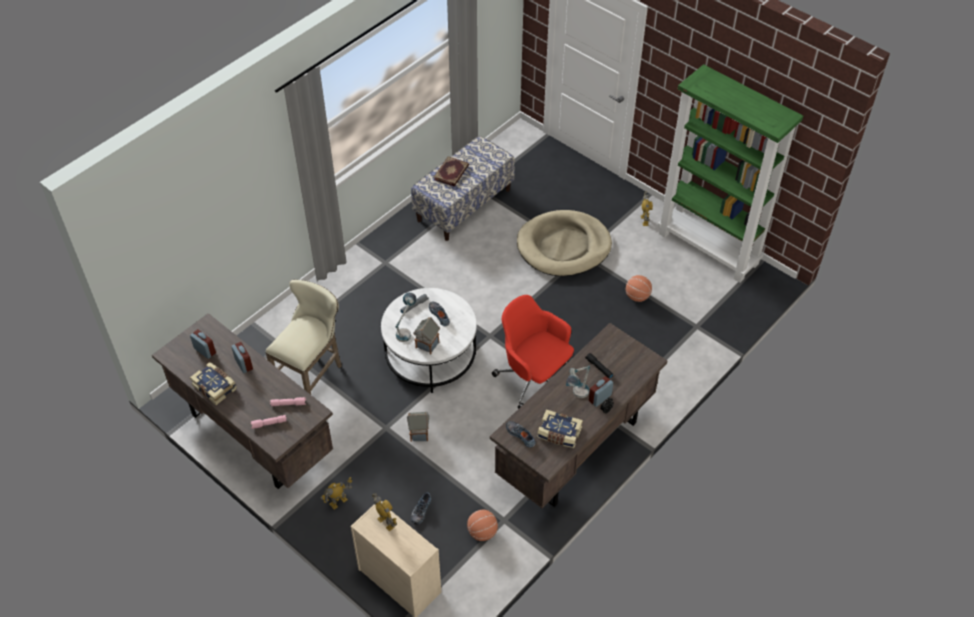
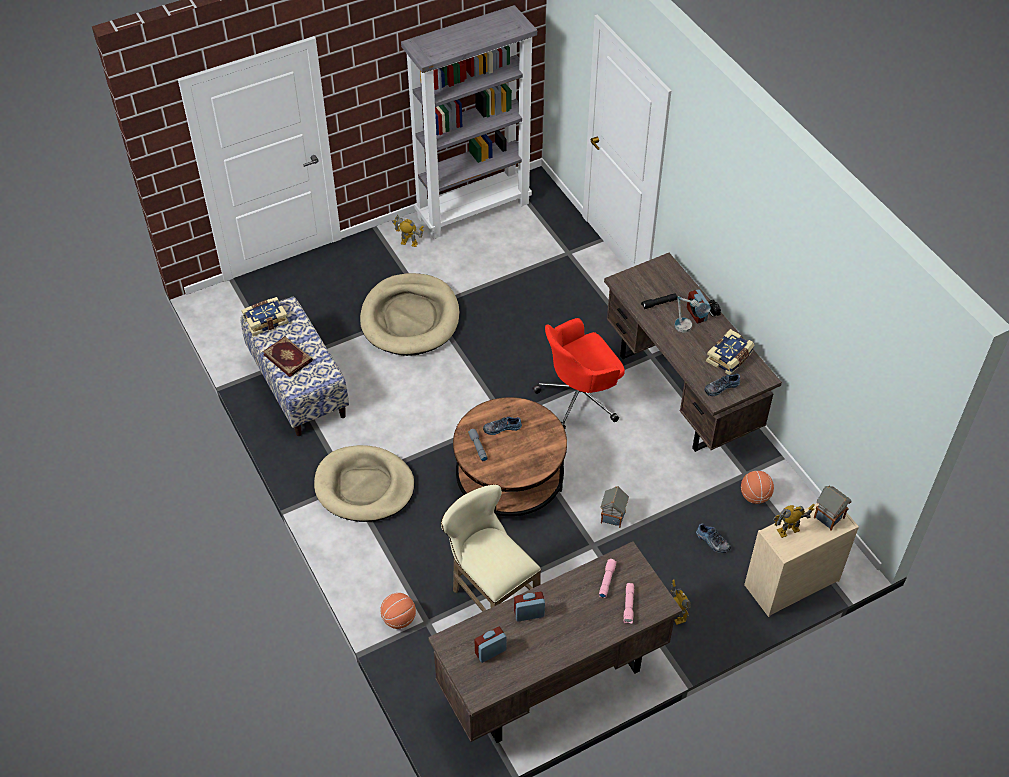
camera: 70 degrees left, 0 degrees up
book [190,362,237,405] -> book moved to [241,297,289,336]
white coffee table [381,288,477,393] -> brown coffee table [453,397,567,516]
table lamp [395,292,417,342] -> none
toy house [413,317,440,354] -> toy house moved to [814,486,851,531]
basketball [626,275,652,302] -> basketball moved to [380,593,416,629]
green bookcase [658,64,803,283] -> grey bookcase [401,5,537,239]
none -> beige dog bed [314,445,414,522]

